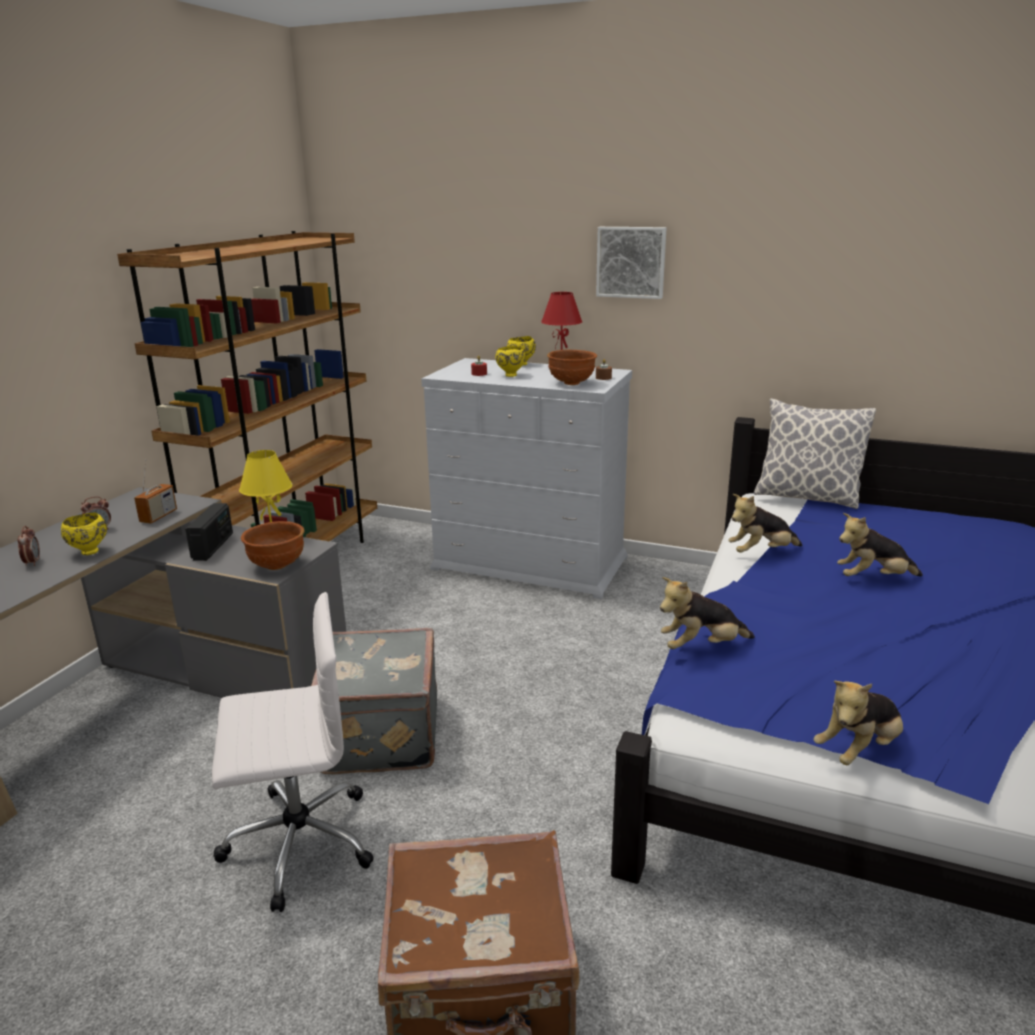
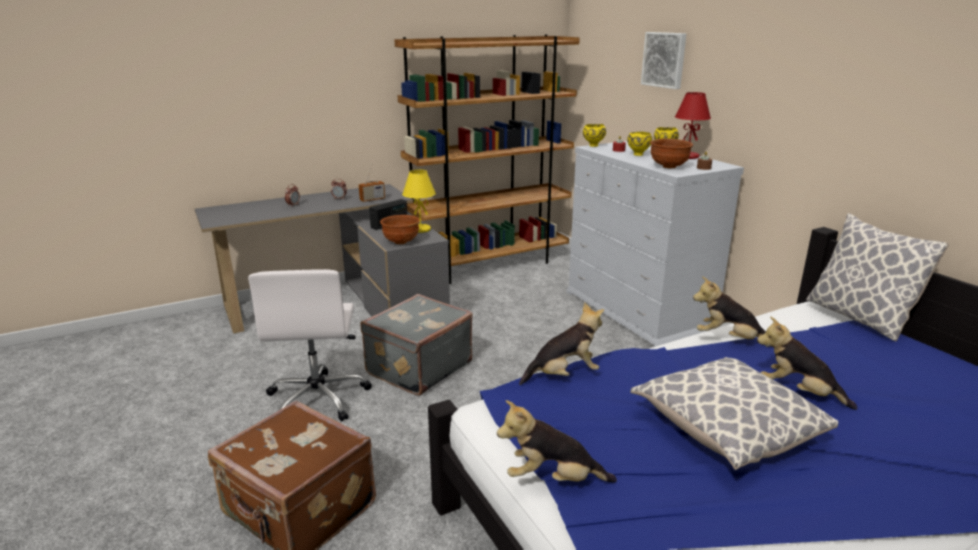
camera: 40 degrees right, 0 degrees up
yellow bowl [61,512,107,555] -> yellow bowl moved to [583,124,606,147]
white office chair [212,592,374,912] -> white office chair turned 60 degrees clockwise [248,269,372,421]
picture [596,227,666,299] -> picture moved to [641,32,686,89]
plush toy [660,577,755,649] -> plush toy turned 135 degrees clockwise [519,302,604,385]
none -> pillow [630,357,838,470]

